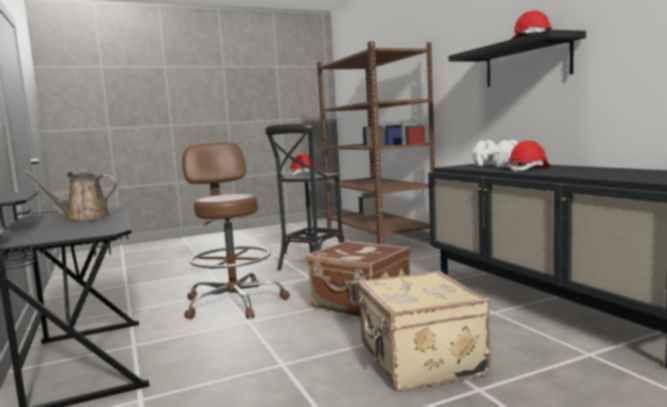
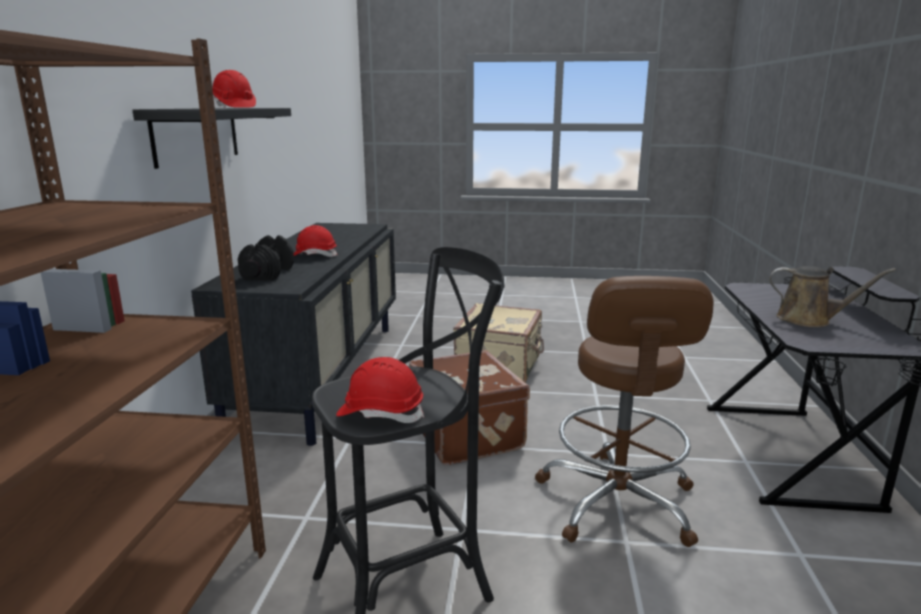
camera: 150 degrees left, 10 degrees up
white dumbbell [473,140,519,167] -> black dumbbell [238,235,294,281]

